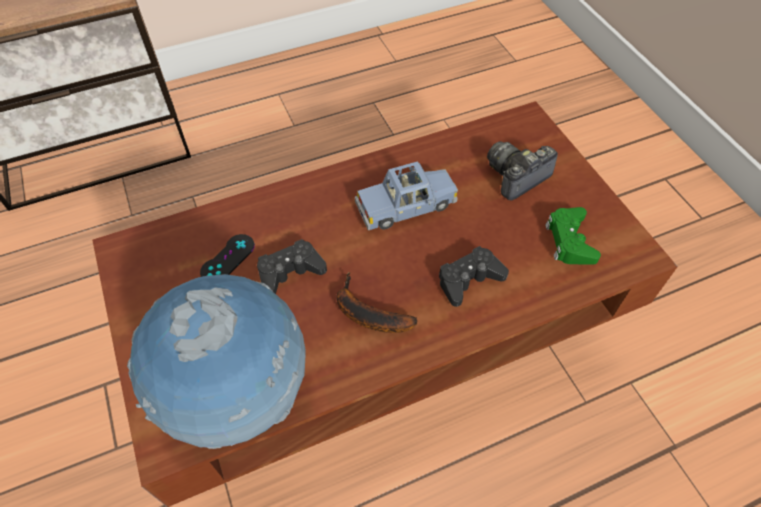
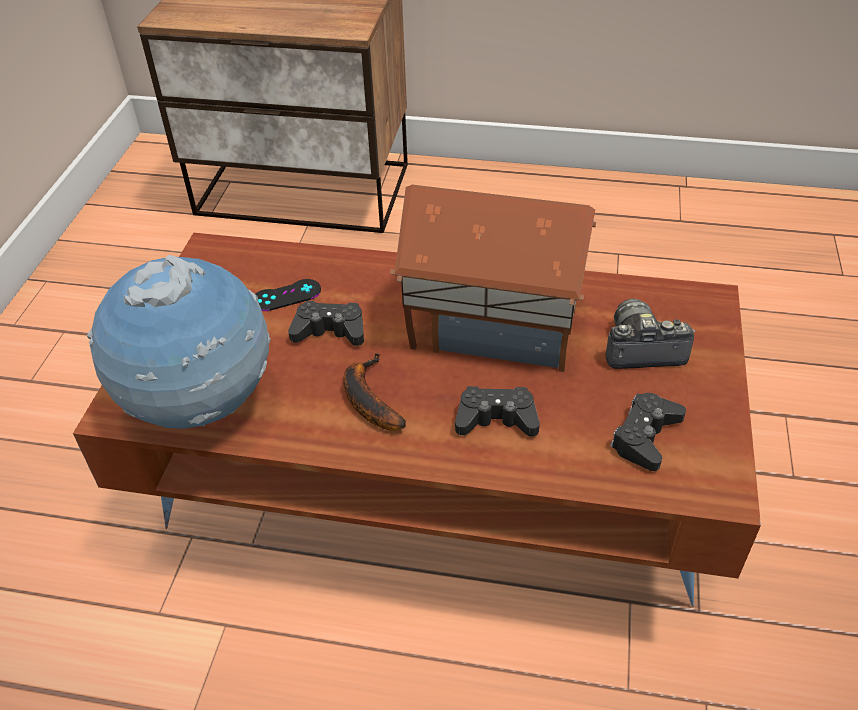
camera: 35 degrees right, 10 degrees down
blue toy car [355,162,458,230] -> toy house [390,185,596,372]
green game controller [545,207,601,265] -> black game controller [610,393,686,471]

